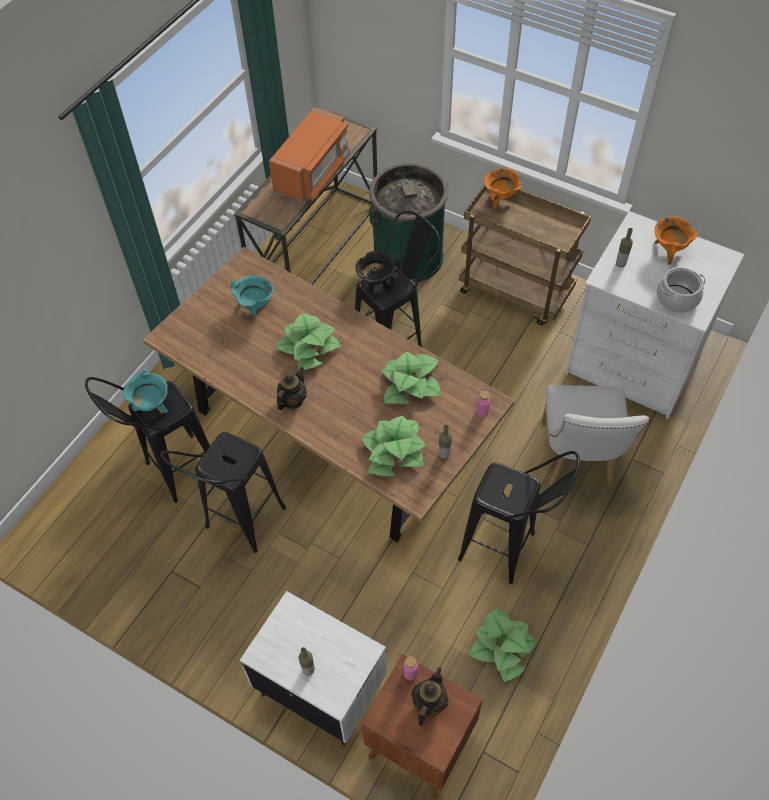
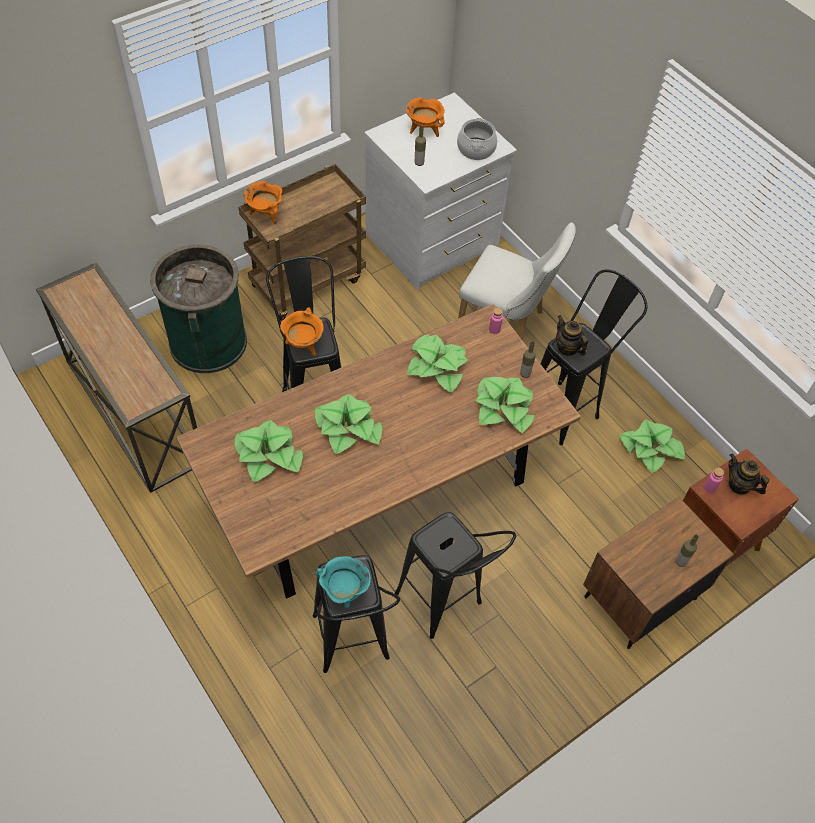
camera: 70 degrees left, 0 degrees up
turquoise cooking pot [231,275,273,316] -> potted plant [234,420,303,482]
white nightstand [240,591,387,745] -> brown nightstand [583,497,734,649]
orange microwave [269,107,350,203] -> none
teapot [277,367,307,410] -> teapot moved to [556,315,588,356]
black cooking pot [355,251,400,295] -> orange cooking pot [280,307,324,356]

